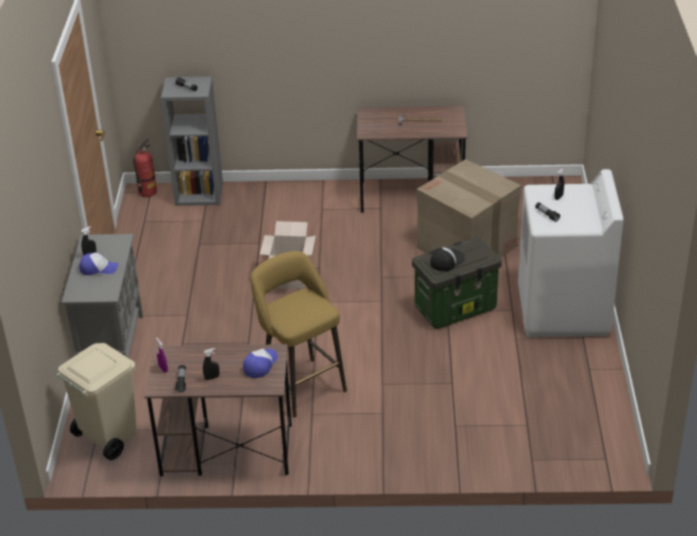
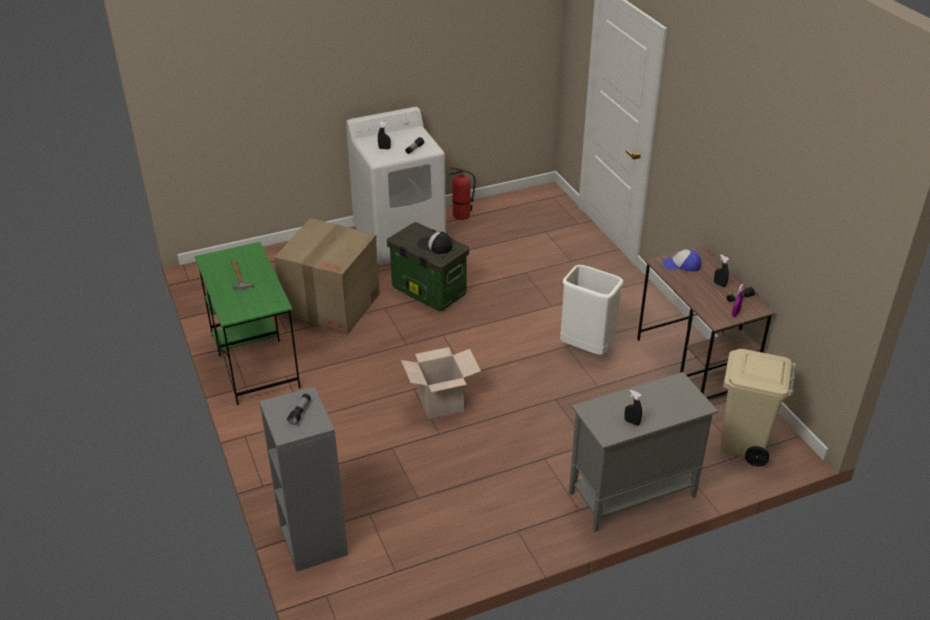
camera: 115 degrees left, 0 degrees up
cap [79,253,118,275] -> none
fire extinguisher [133,139,157,197] -> fire extinguisher moved to [449,168,475,220]
yellow stool [250,251,347,418] -> white trash can [560,265,623,355]
brown desk [357,106,467,213] -> green desk [195,242,300,405]

